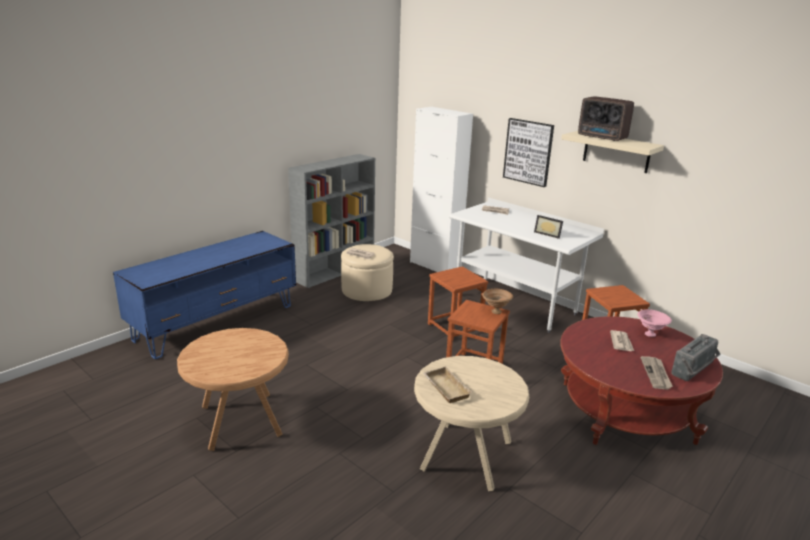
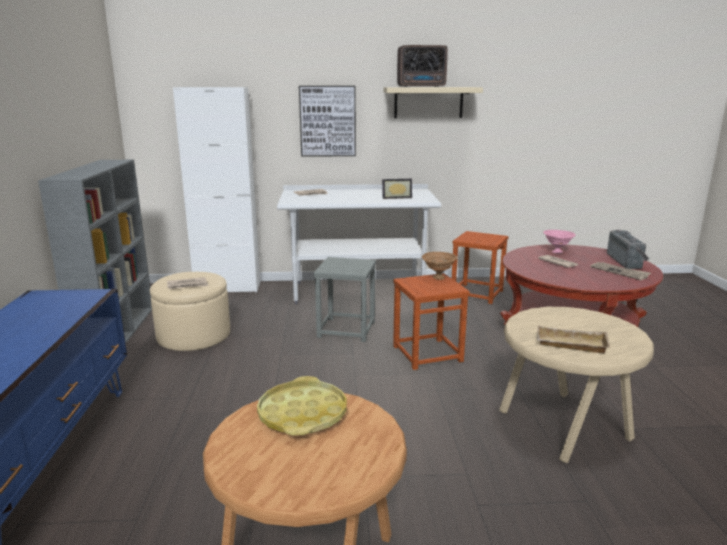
camera: 45 degrees left, 5 degrees down
brown stool [428,266,488,340] -> grey stool [314,257,376,342]
none -> yellow tray [257,376,347,436]

